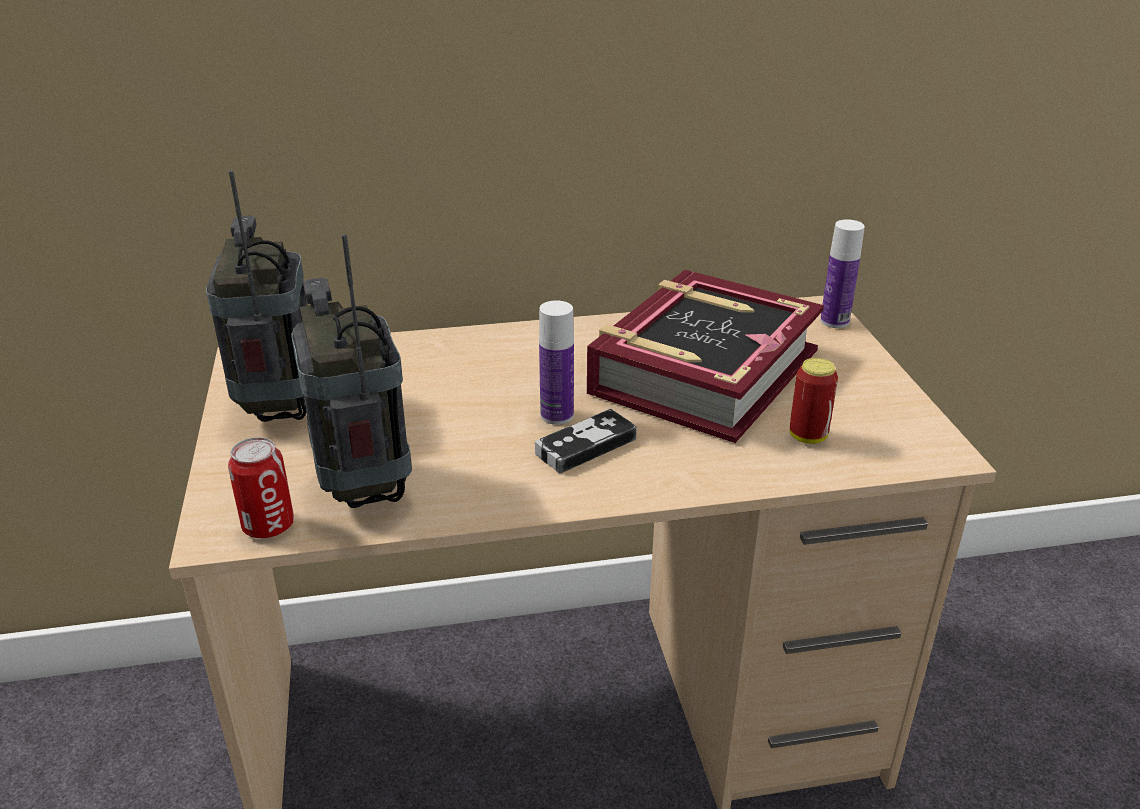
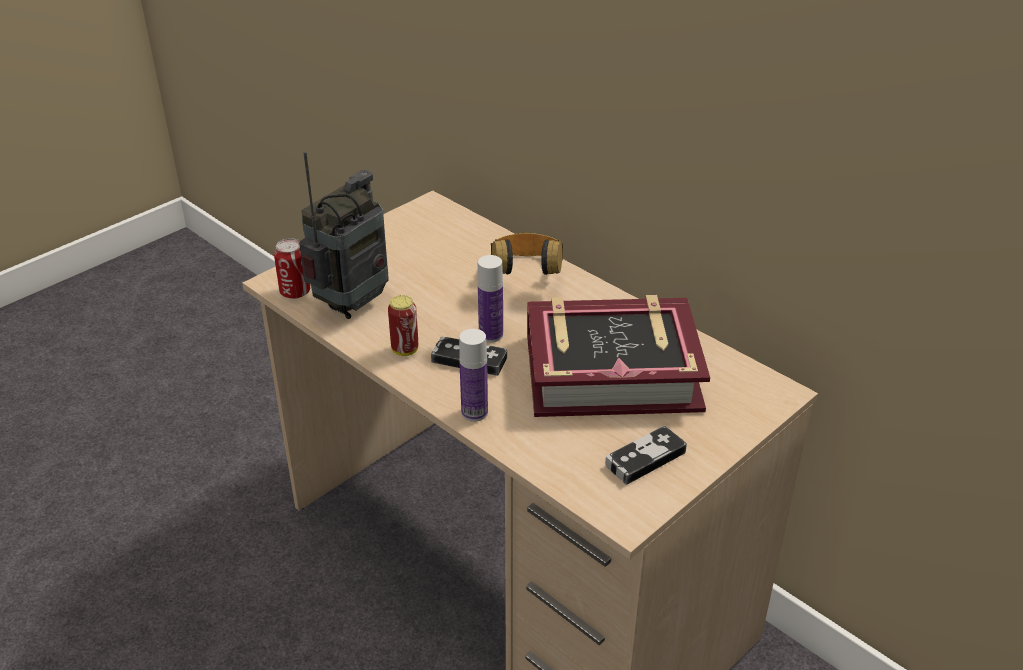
camera: 55 degrees right, 5 degrees up
radio [206,170,307,422] -> none
can [790,358,838,444] -> can moved to [388,295,418,356]
bottle [820,219,865,328] -> bottle moved to [459,329,488,422]
none -> headphones [491,233,563,275]
none -> game controller [605,426,687,485]

